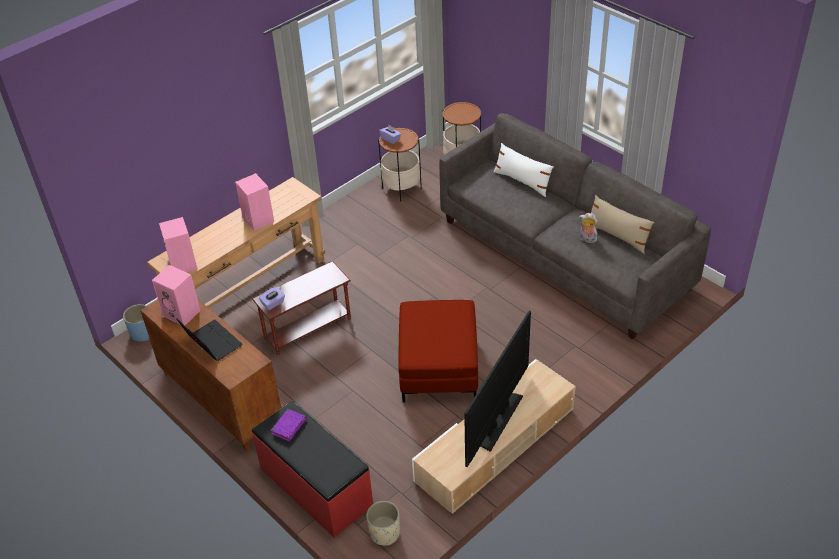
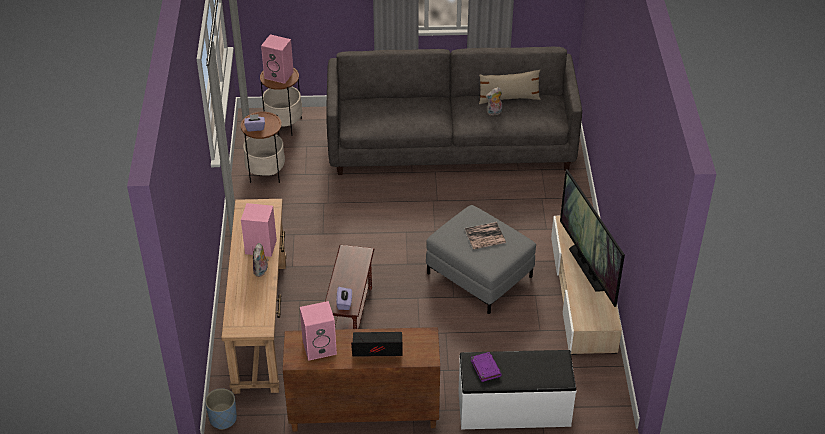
camera: 50 degrees left, 0 degrees up
pink speaker [159,217,197,272] -> pink speaker moved to [261,34,294,84]
red bench [252,401,373,538] -> white bench [458,350,577,429]
beige planter [366,501,400,546] -> none
red ottoman [399,300,478,402] -> grey ottoman [426,205,536,314]
white pillow [493,143,554,197] -> none
none -> plush toy [253,243,268,277]
none -> book [465,222,506,249]

